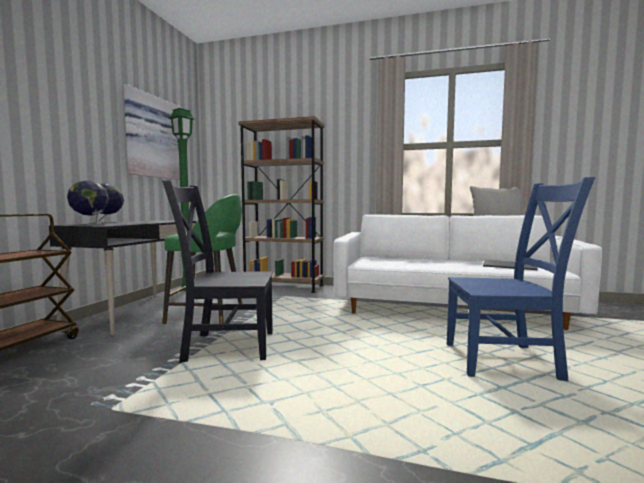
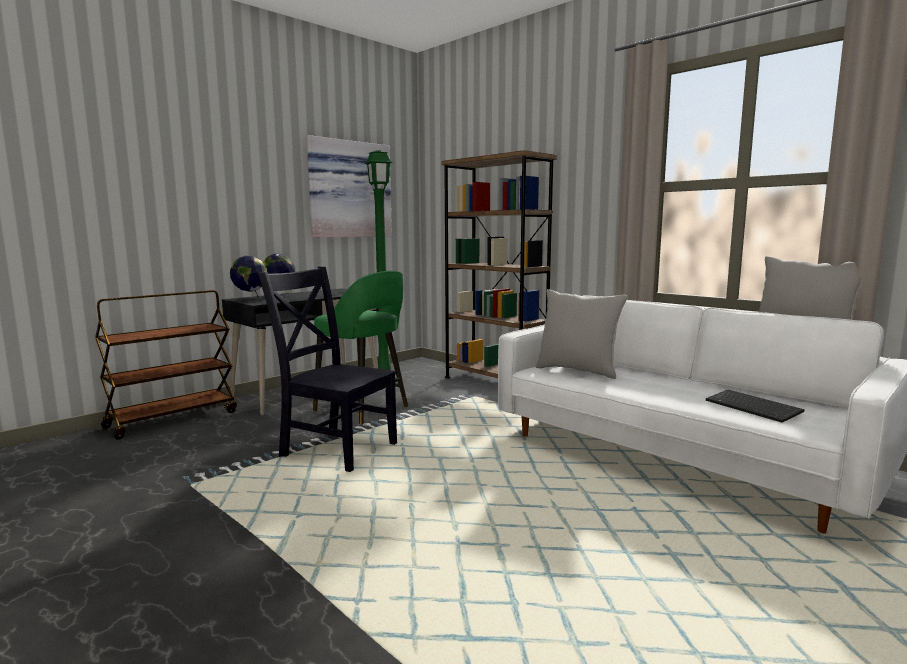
camera: 30 degrees right, 5 degrees up
blue chair [447,177,595,381] -> none
none -> grey pillow [535,289,628,379]

